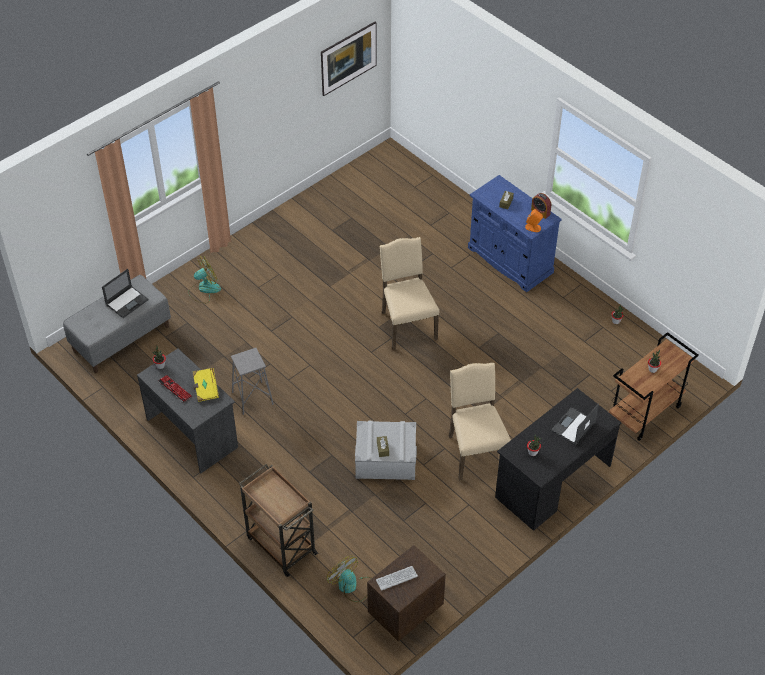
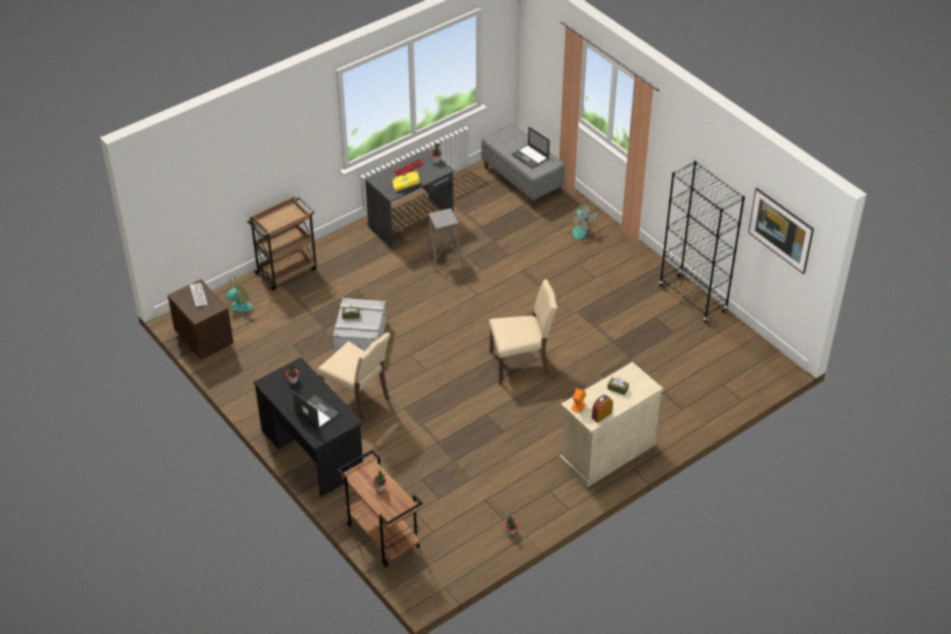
camera: 95 degrees right, 5 degrees down
beige chair [449,362,511,481] -> beige chair turned 45 degrees clockwise [317,332,390,422]
blue cabinet [468,175,562,292] -> beige cabinet [559,362,663,487]
none -> black bookcase [659,161,745,323]

